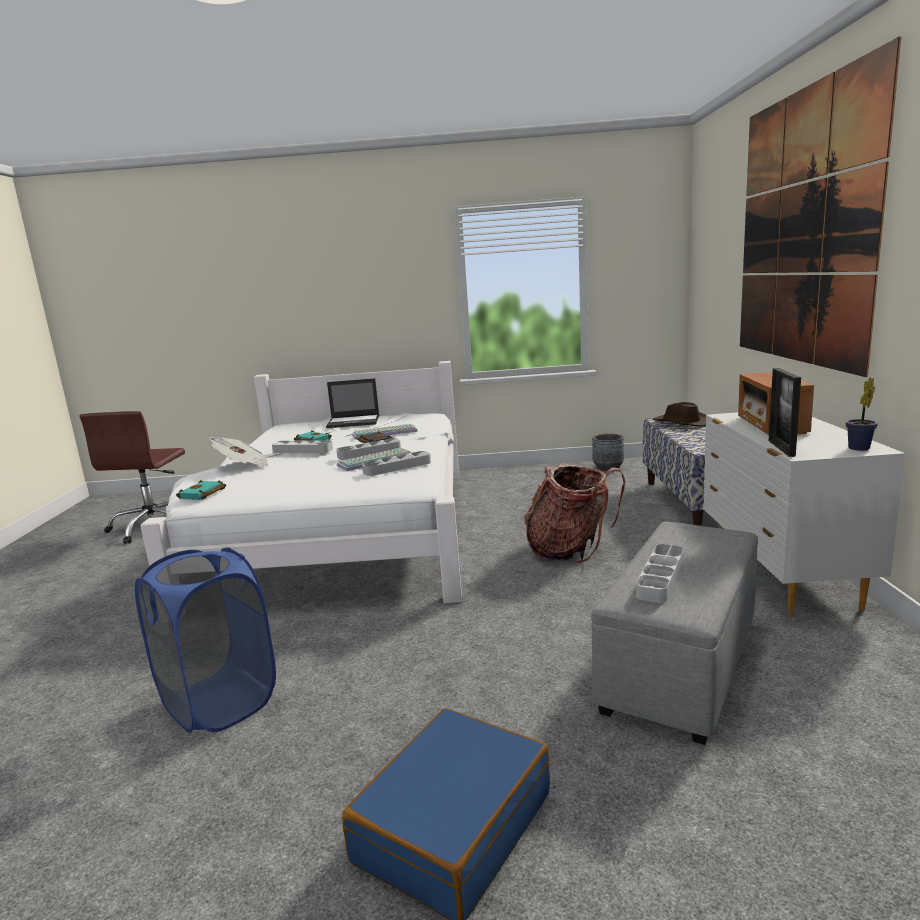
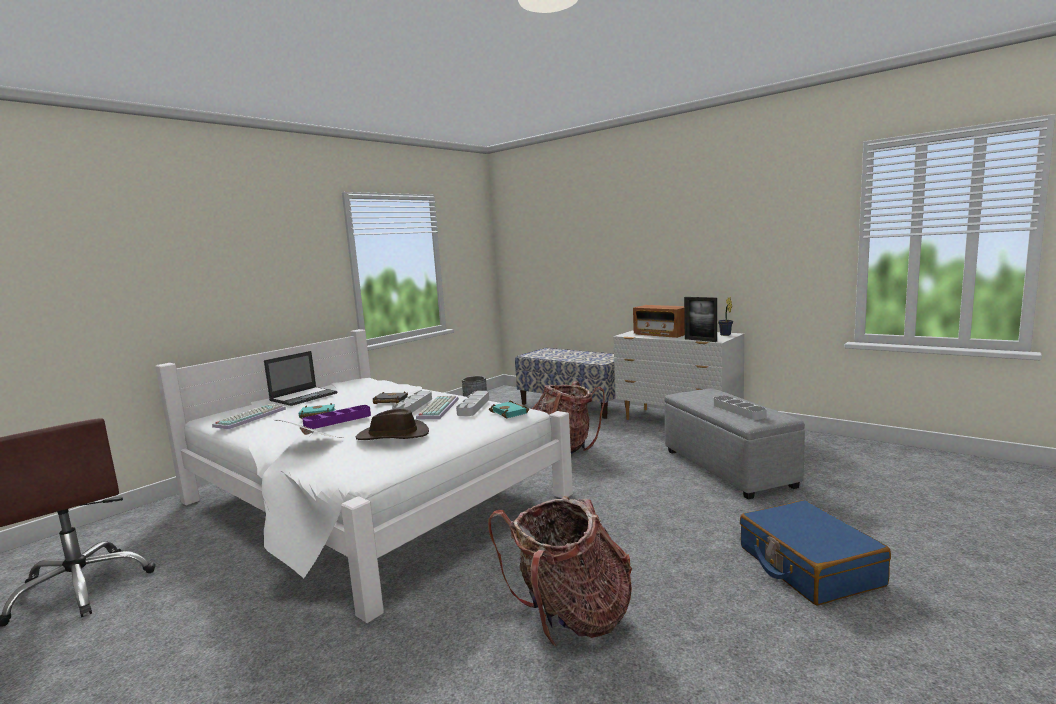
camera: 50 degrees left, 5 degrees down
blue laundry basket [135,547,276,733] -> backpack [488,496,632,646]
turquoise book [176,480,226,500] -> turquoise book moved to [489,400,529,418]
grey tray [272,440,333,453] -> purple tray [302,405,371,429]
keyboard [353,424,418,440] -> keyboard moved to [212,404,286,429]
brown hat [653,402,706,426] -> brown hat moved to [355,409,429,440]
picture [740,37,901,377] -> none

